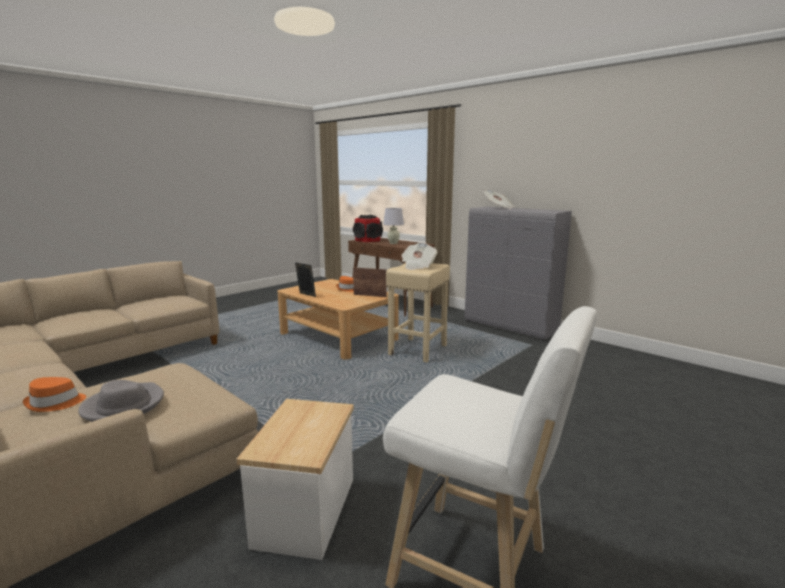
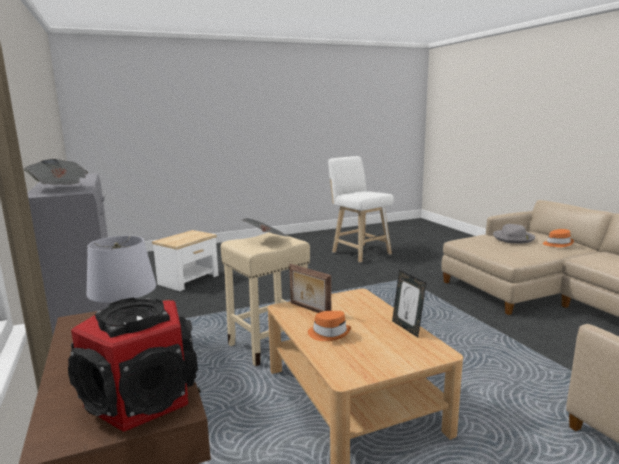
camera: 155 degrees left, 0 degrees up
side table [236,399,354,560] -> side table moved to [152,230,219,291]

